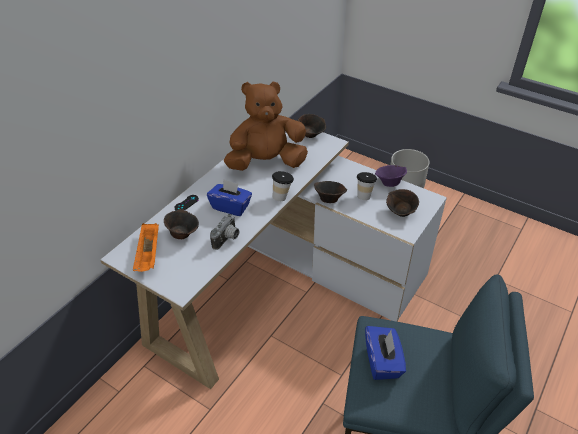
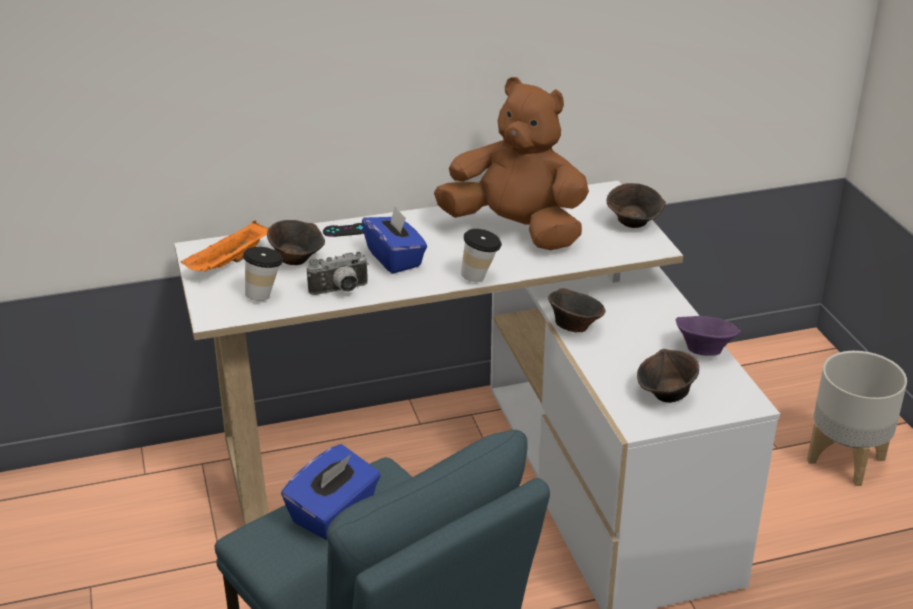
camera: 40 degrees right, 10 degrees down
cup [357,172,377,200] -> cup moved to [243,247,283,301]

